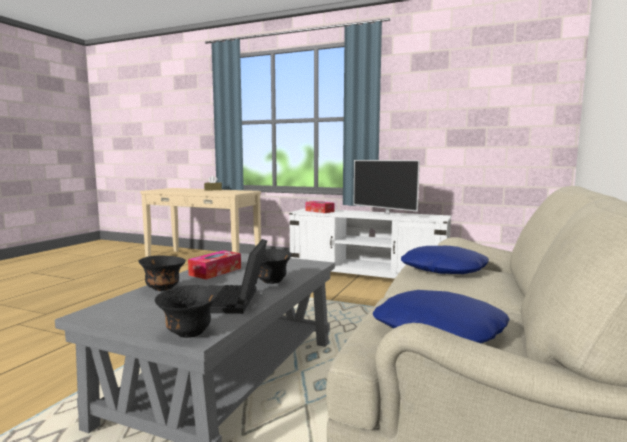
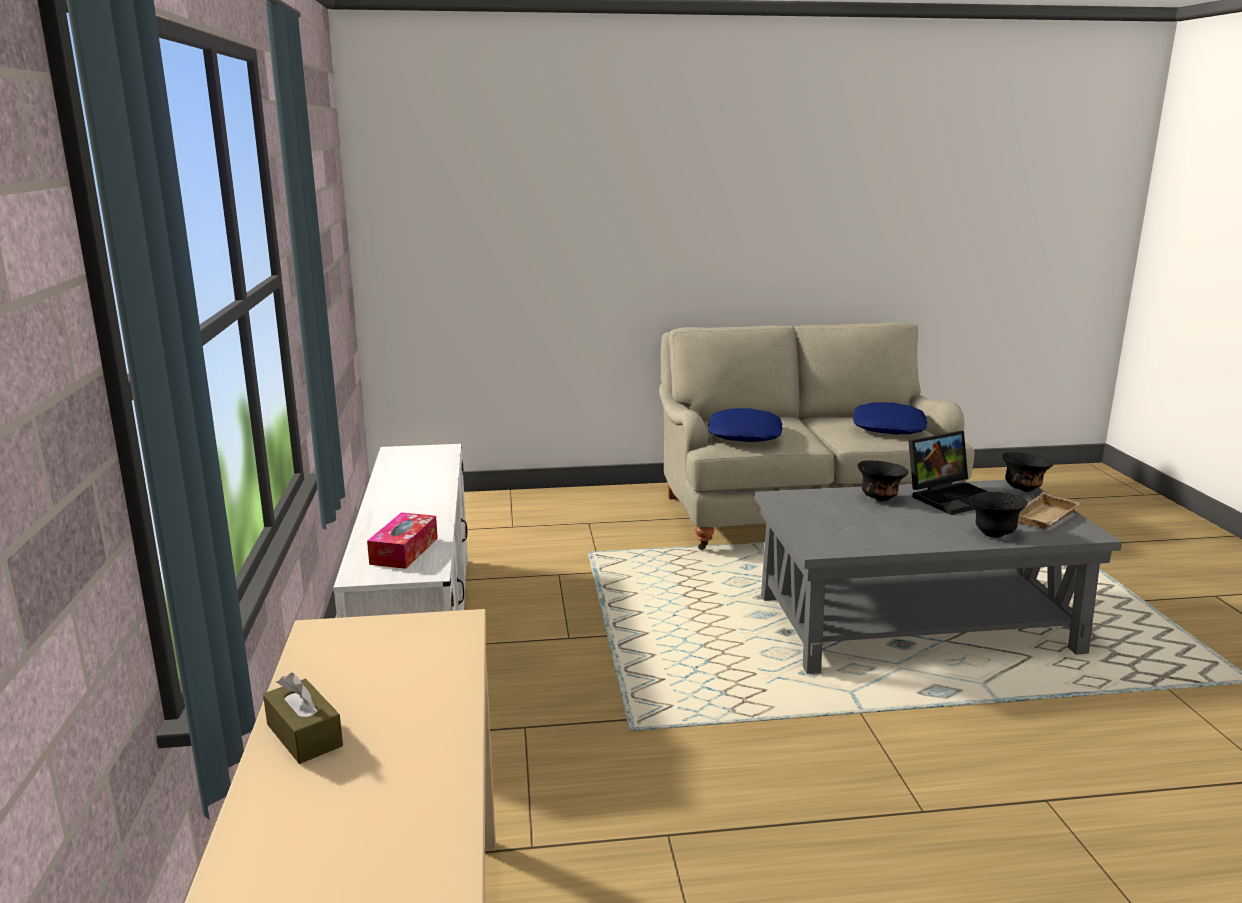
camera: 120 degrees left, 10 degrees up
tissue box [188,250,241,280] -> none
television [353,160,420,216] -> none
none -> beige tray [1018,492,1080,529]

